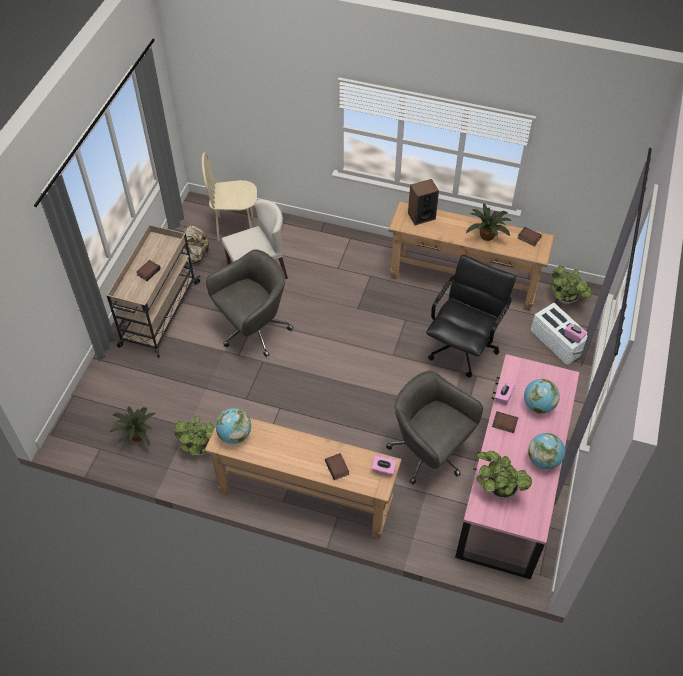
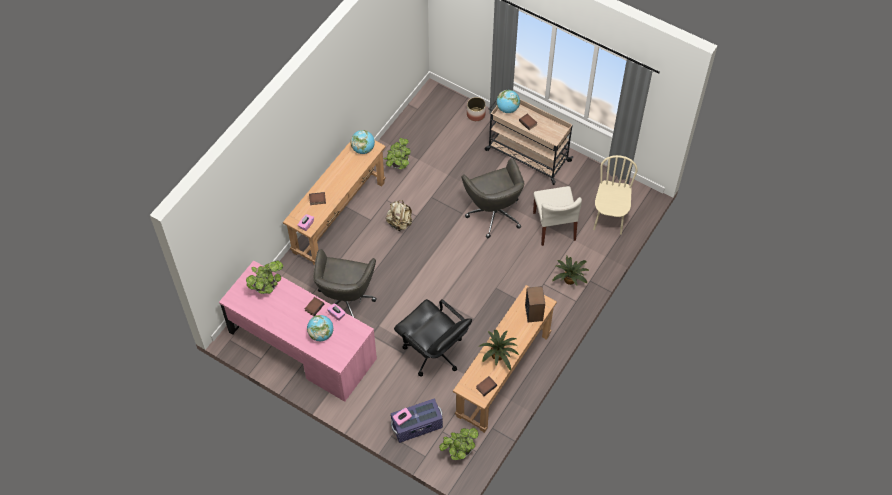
camera: 105 degrees right, 5 degrees up
potted plant [110,406,156,446] -> potted plant moved to [552,256,589,286]
beige backpack [182,225,209,266] -> beige backpack moved to [386,200,412,231]
grey office chair [386,371,483,485] -> grey office chair turned 135 degrees clockwise [313,249,377,317]
globe [528,433,565,469] -> globe moved to [497,90,520,113]
white storage box [531,303,587,365] -> purple storage box [391,399,443,443]
none -> planter [467,97,486,121]

